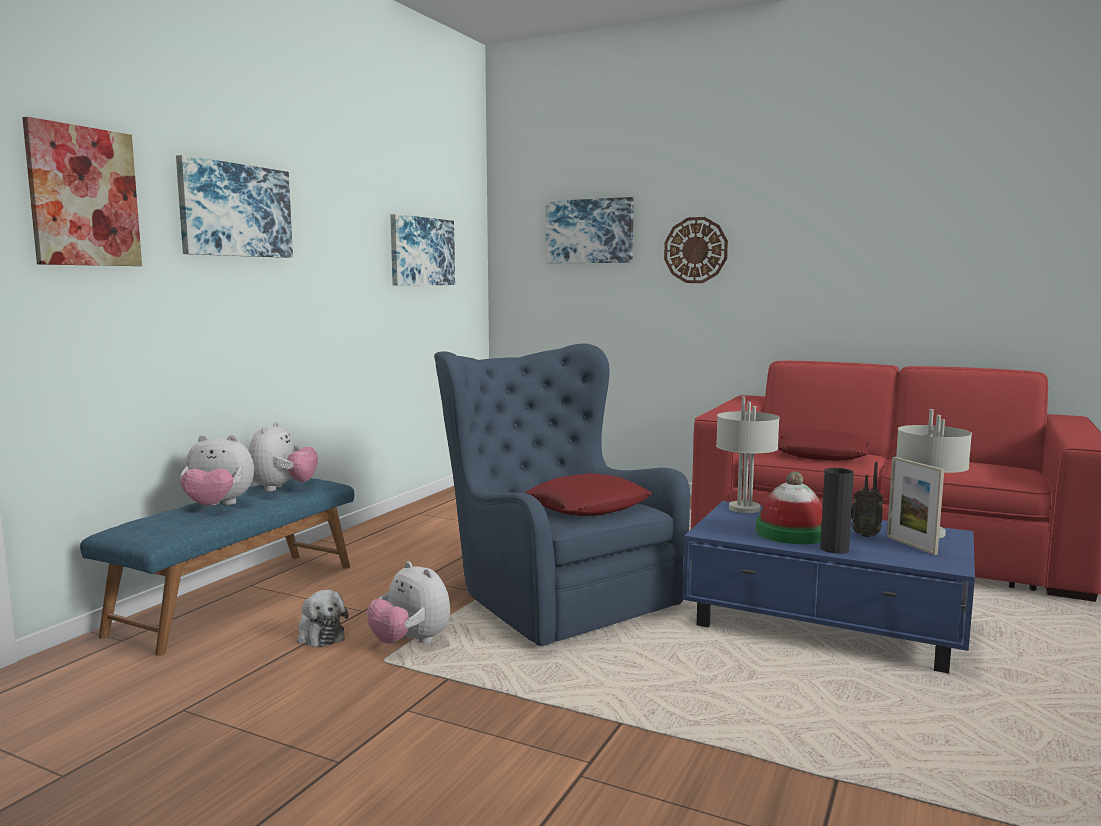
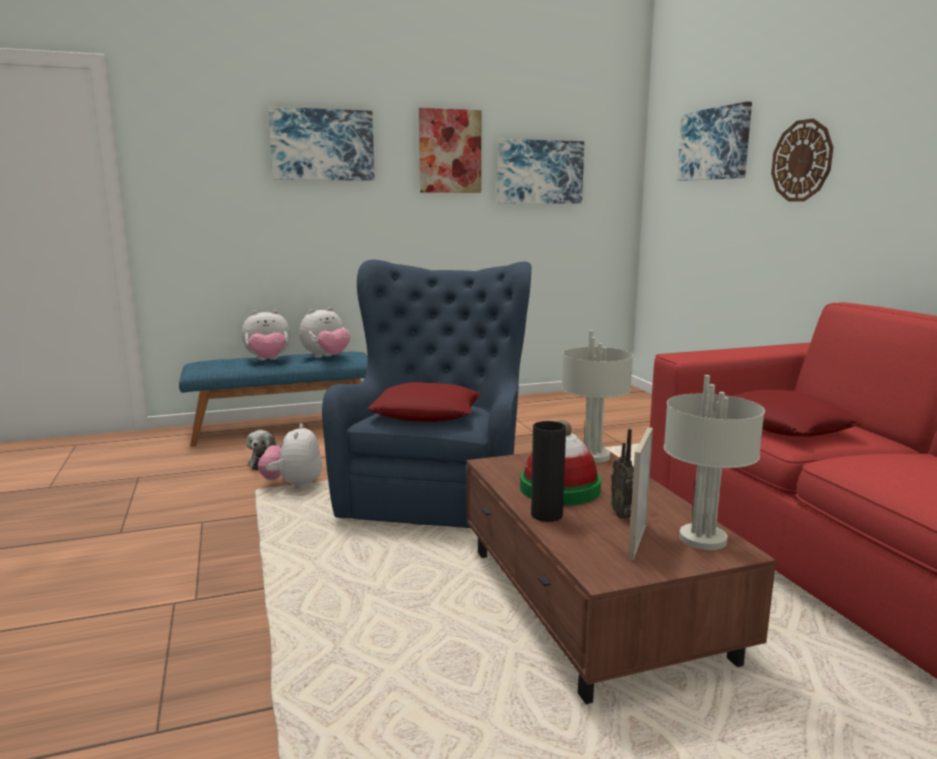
camera: 45 degrees right, 5 degrees up
picture [22,117,142,266] -> picture moved to [419,108,481,193]
plush toy [180,435,254,506] -> plush toy turned 60 degrees counterclockwise [242,310,290,361]
blue coffee table [682,501,975,674] -> brown coffee table [467,447,776,704]

